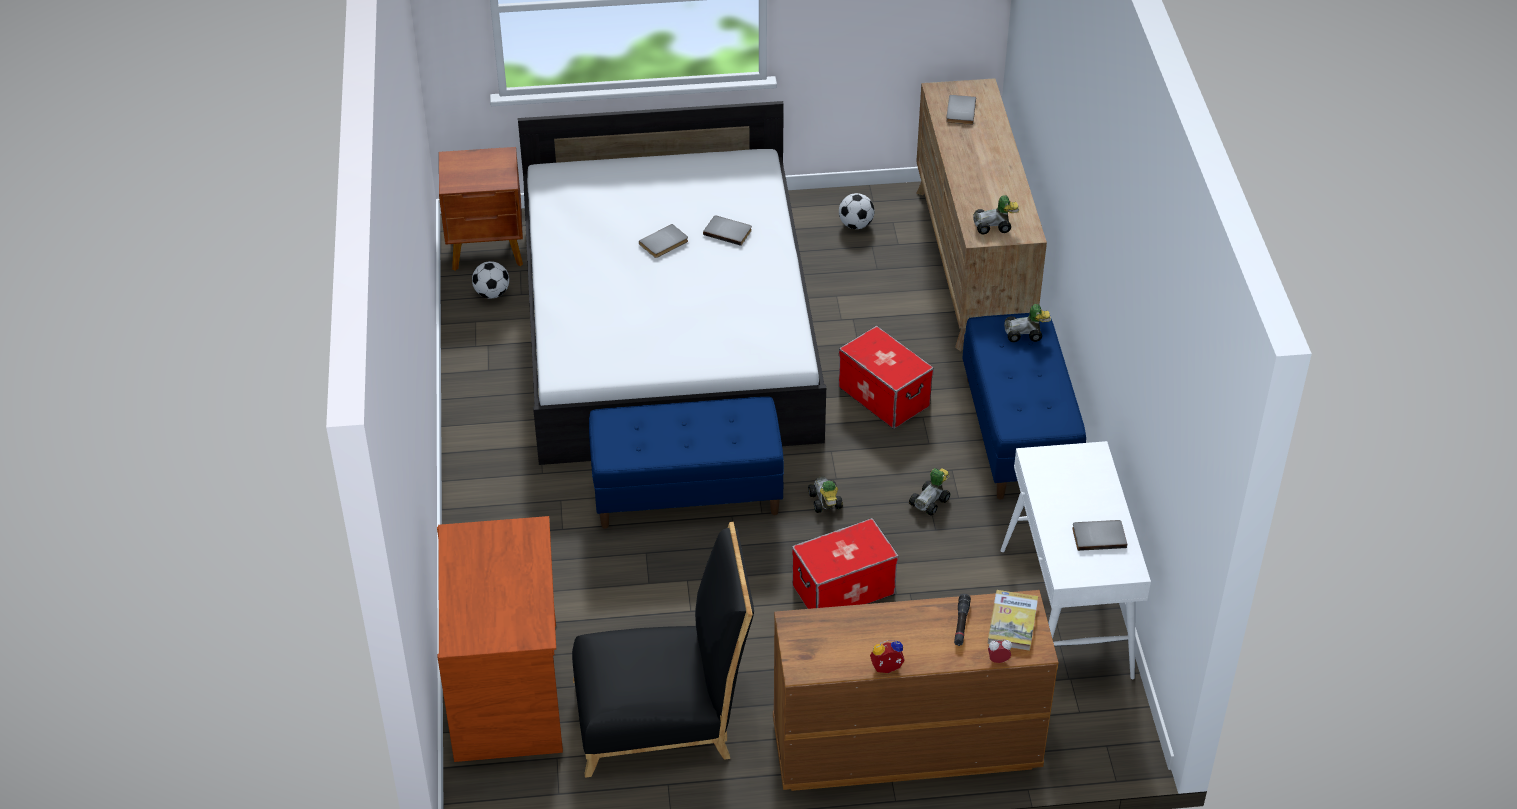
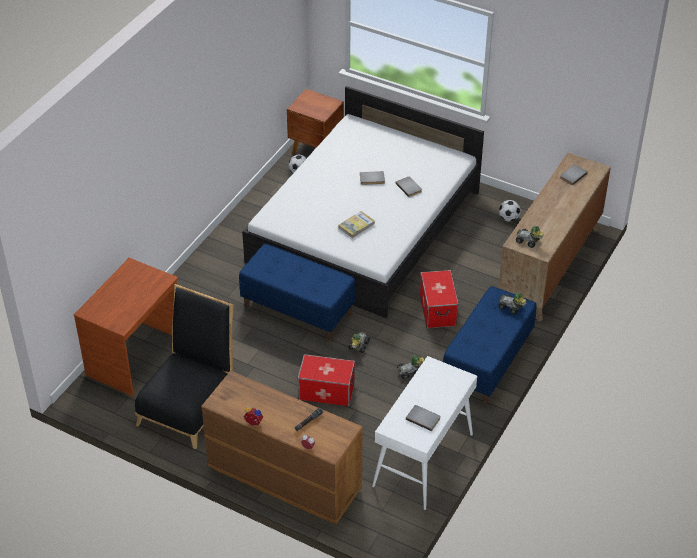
camera: 35 degrees right, 0 degrees up
black chair [572,522,754,778] -> black chair turned 90 degrees counterclockwise [135,284,234,449]
book [988,590,1038,651] -> book moved to [339,211,375,238]

